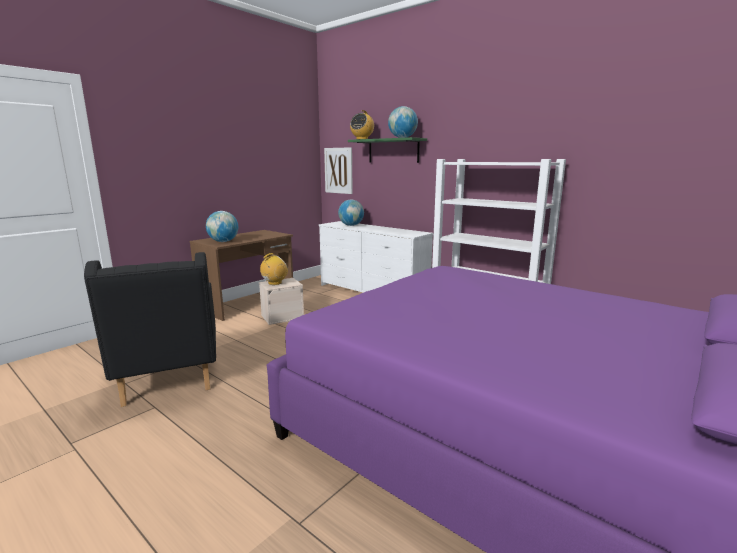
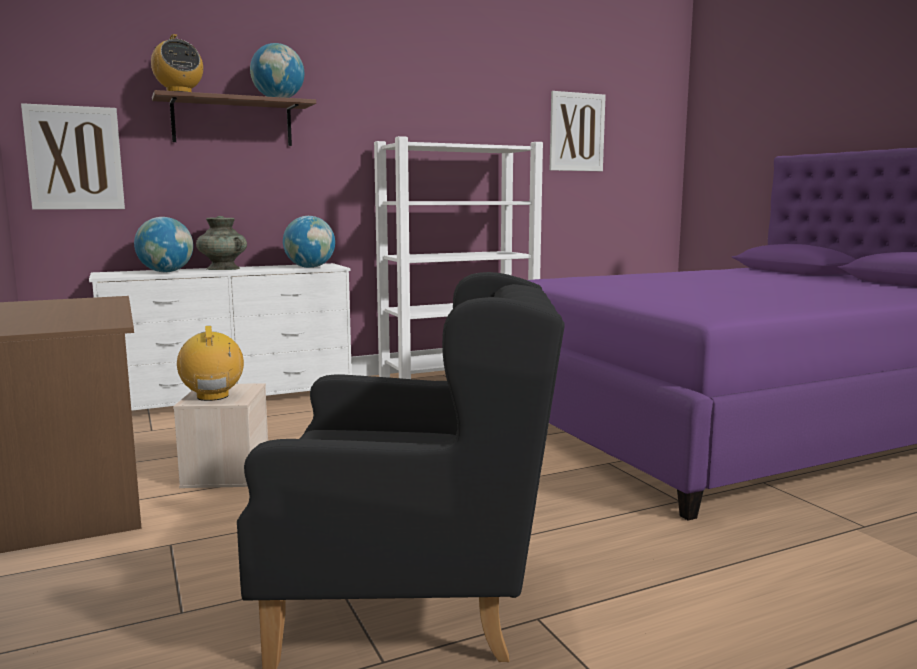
camera: 65 degrees left, 5 degrees down
globe [206,211,238,242] -> globe moved to [283,216,335,268]
green shelf [348,137,427,163] -> brown shelf [152,90,316,146]
none -> turquoise vase [196,216,247,270]
none -> picture [550,91,606,171]

